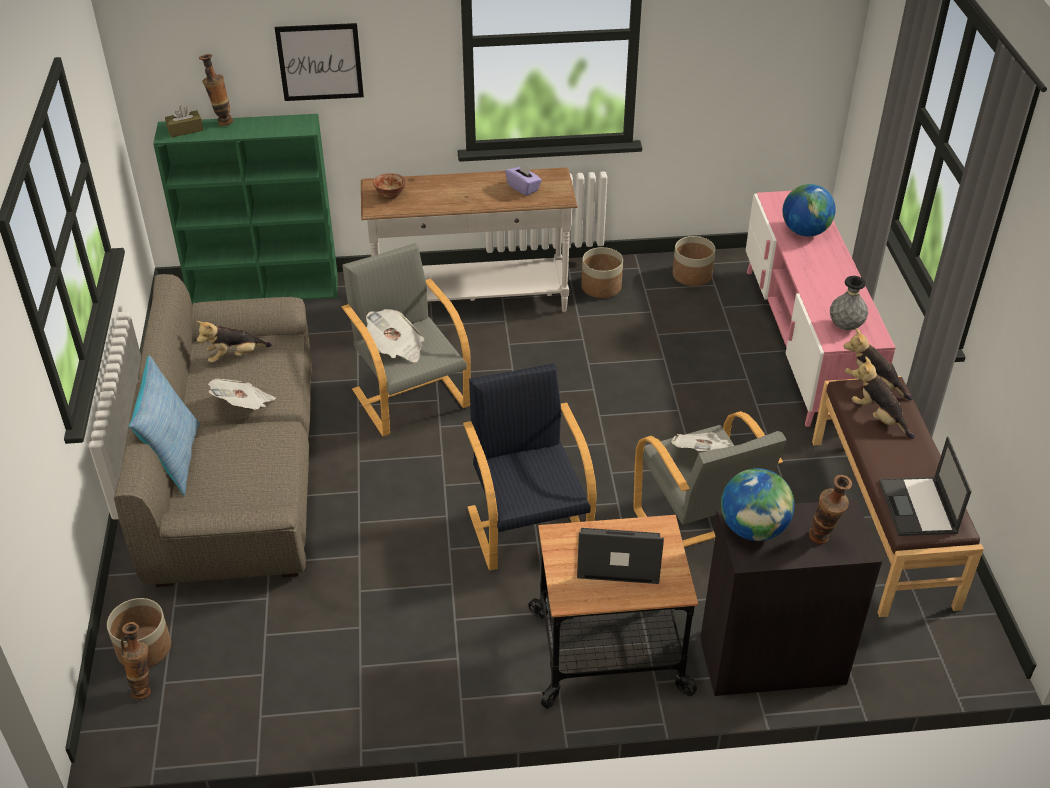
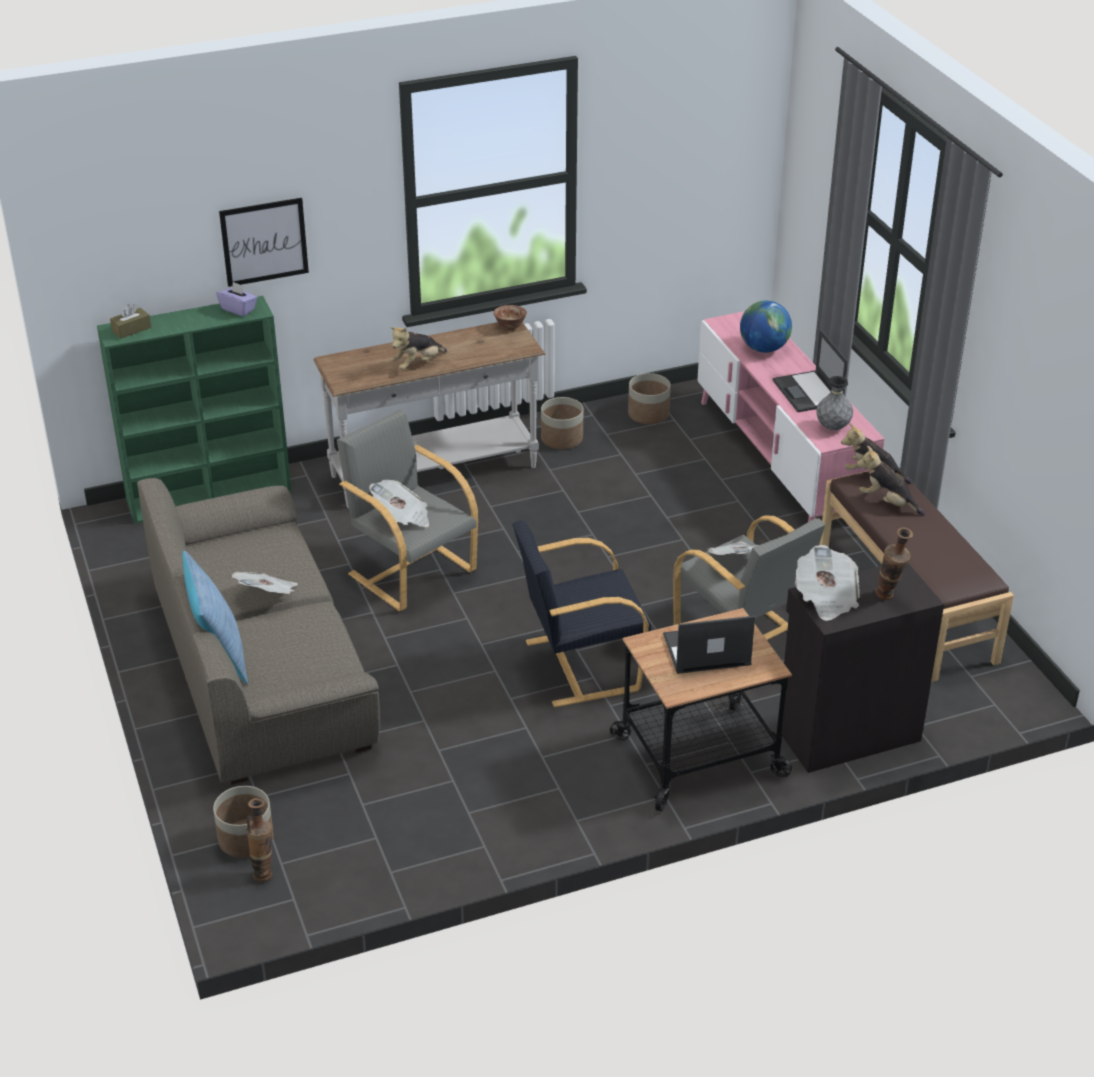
camera: 15 degrees left, 5 degrees down
plush toy [196,321,272,363] -> plush toy moved to [390,327,447,370]
vase [199,54,233,126] -> none
bowl [373,173,406,199] -> bowl moved to [493,305,527,330]
black armchair [463,363,597,570] -> black armchair turned 75 degrees counterclockwise [512,520,651,708]
purple tissue box [505,162,542,196] -> purple tissue box moved to [216,282,257,316]
globe [721,468,794,541] -> newspaper [794,545,860,621]
laptop [879,437,972,536] -> laptop moved to [773,330,848,412]

